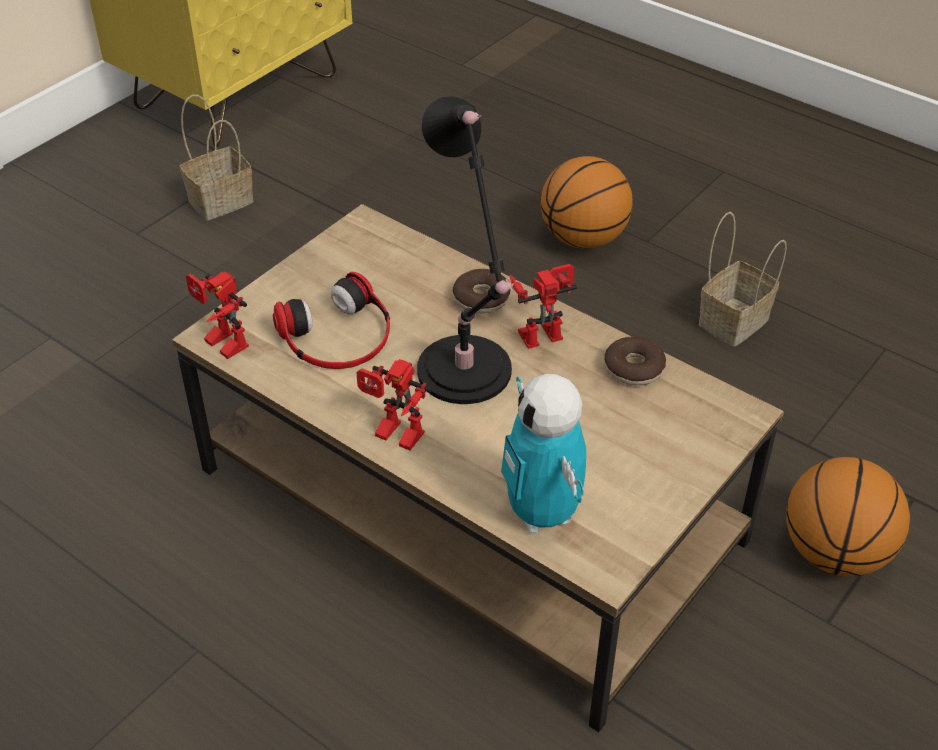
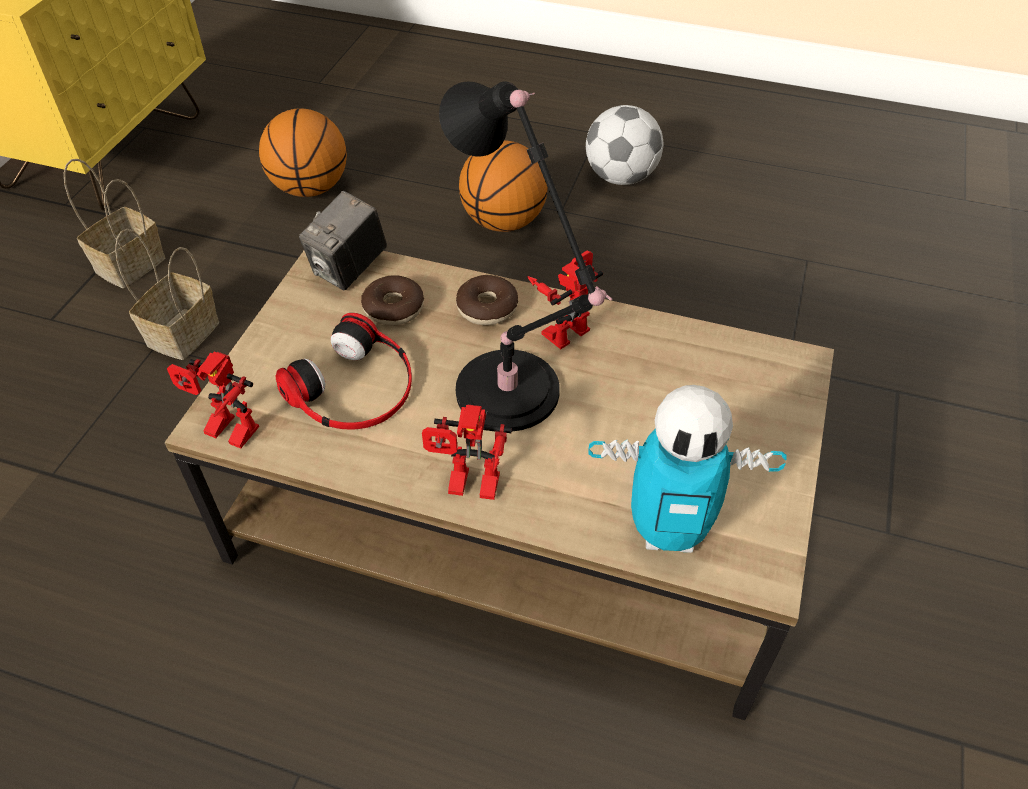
camera: 20 degrees left, 5 degrees up
toy robot [501,374,586,533] -> toy robot turned 45 degrees counterclockwise [588,385,787,553]
donut [604,336,666,386] -> donut moved to [361,275,424,325]
basket [699,212,787,346] -> basket moved to [115,229,219,360]
basketball [786,457,910,576] -> basketball moved to [259,108,347,197]
none -> camera [299,191,387,290]
none -> football [586,105,663,185]

